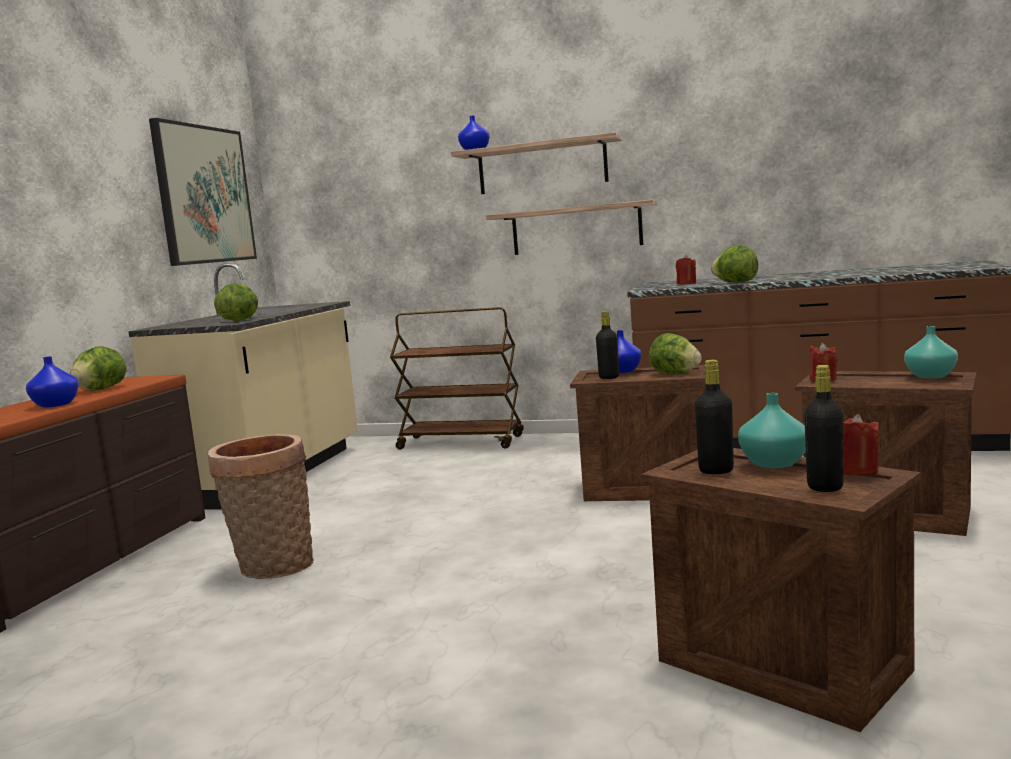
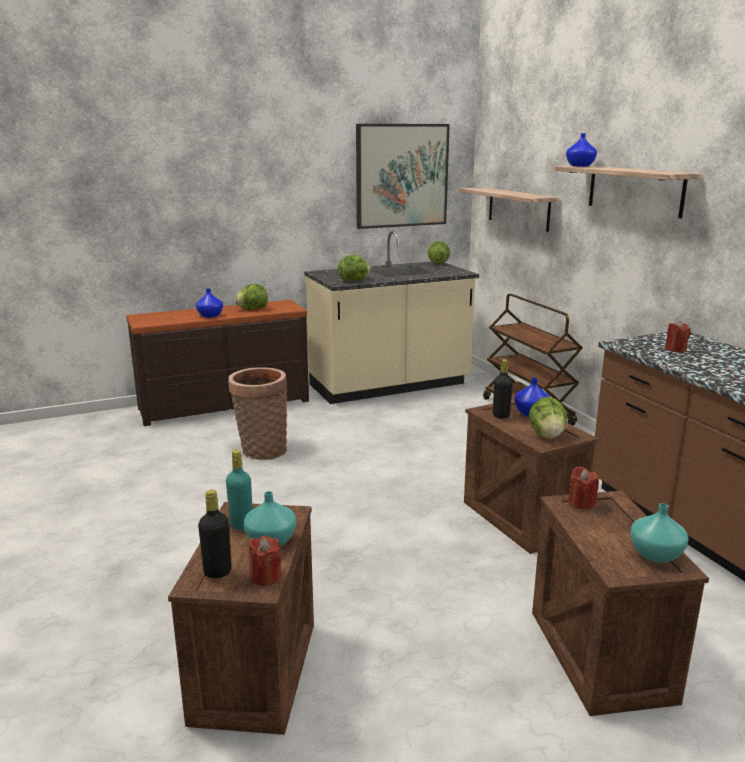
camera: 50 degrees right, 10 degrees up
shelf [486,200,657,255] -> shelf moved to [460,187,560,232]
black bottle [695,360,734,474] -> turquoise bottle [226,450,253,530]
lettuce [711,245,758,283] -> lettuce moved to [428,241,450,265]

